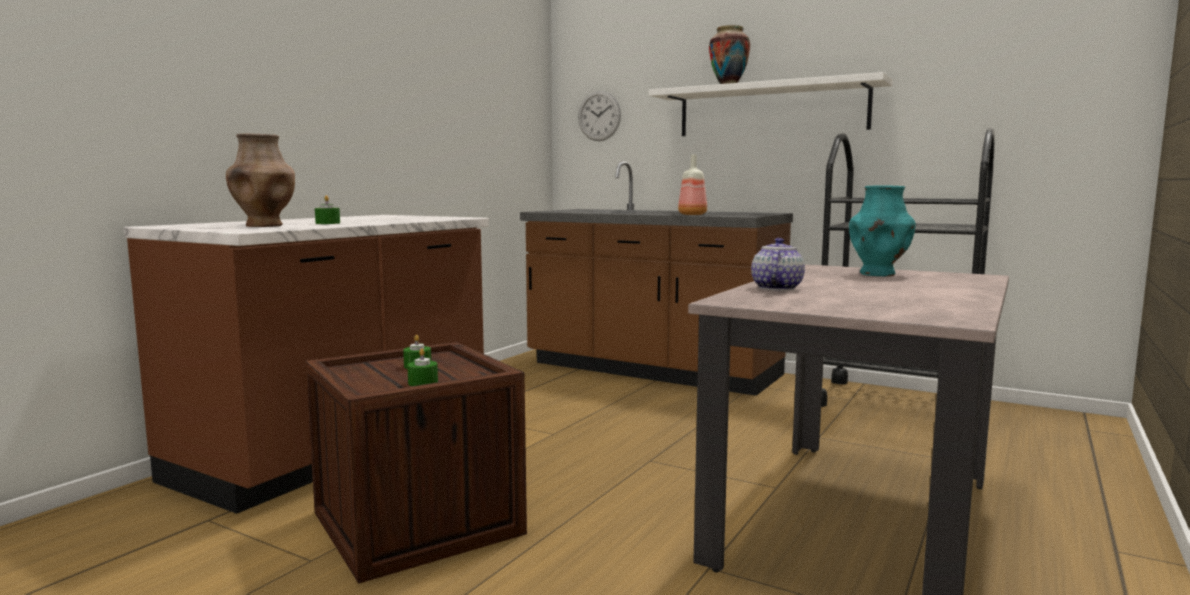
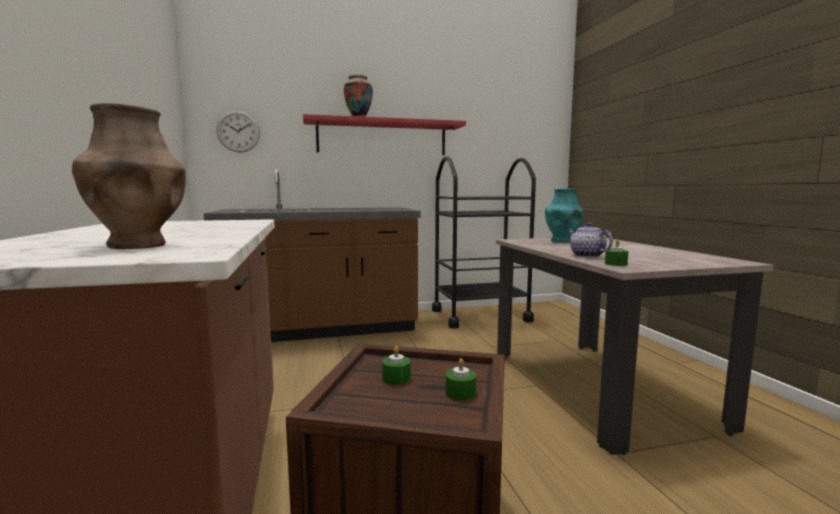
camera: 45 degrees left, 0 degrees up
green candle [315,195,340,224] -> green candle moved to [605,239,628,266]
white shelf [649,72,893,136] -> red shelf [303,114,466,155]
bottle [678,154,707,215] -> none

